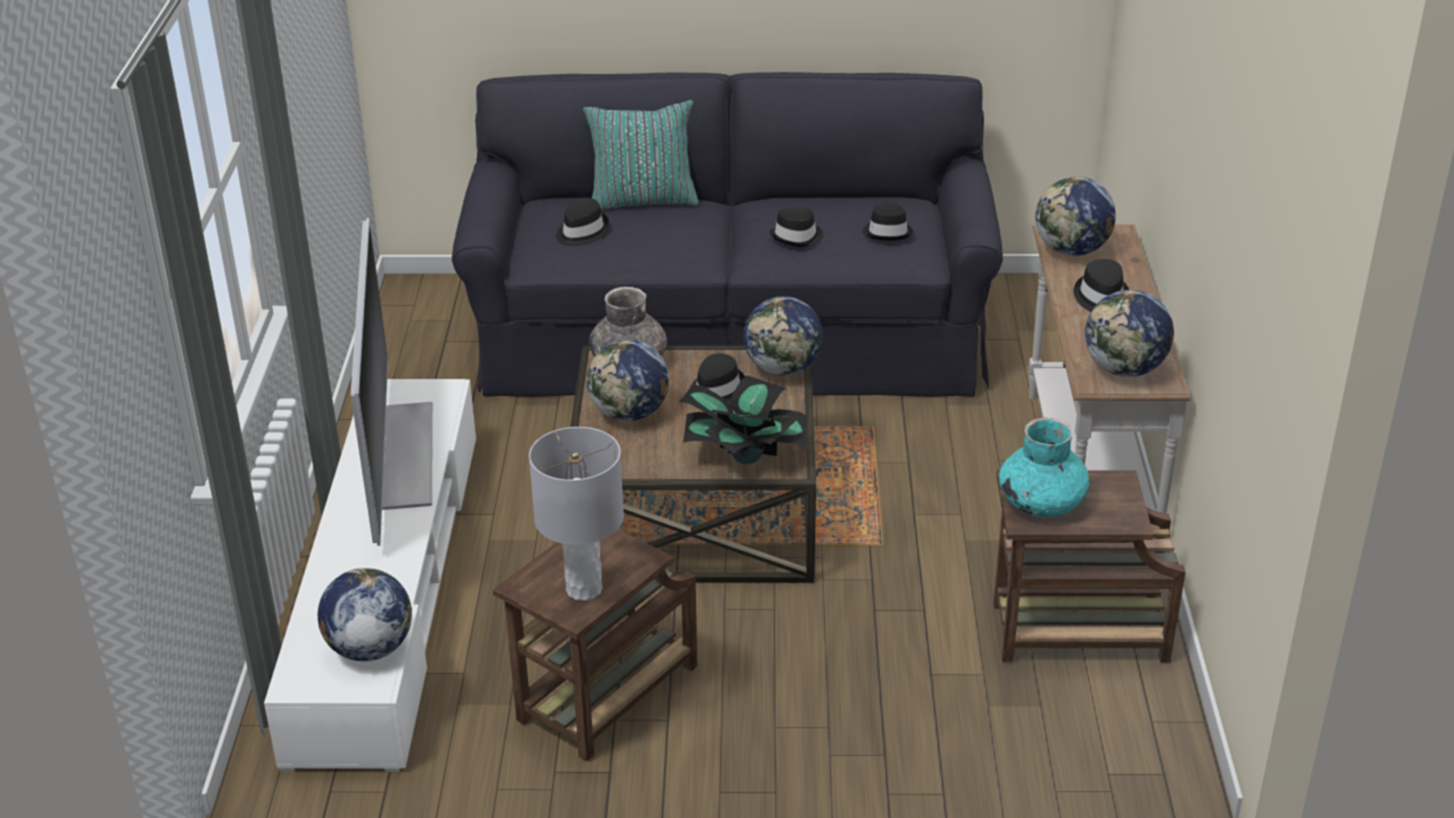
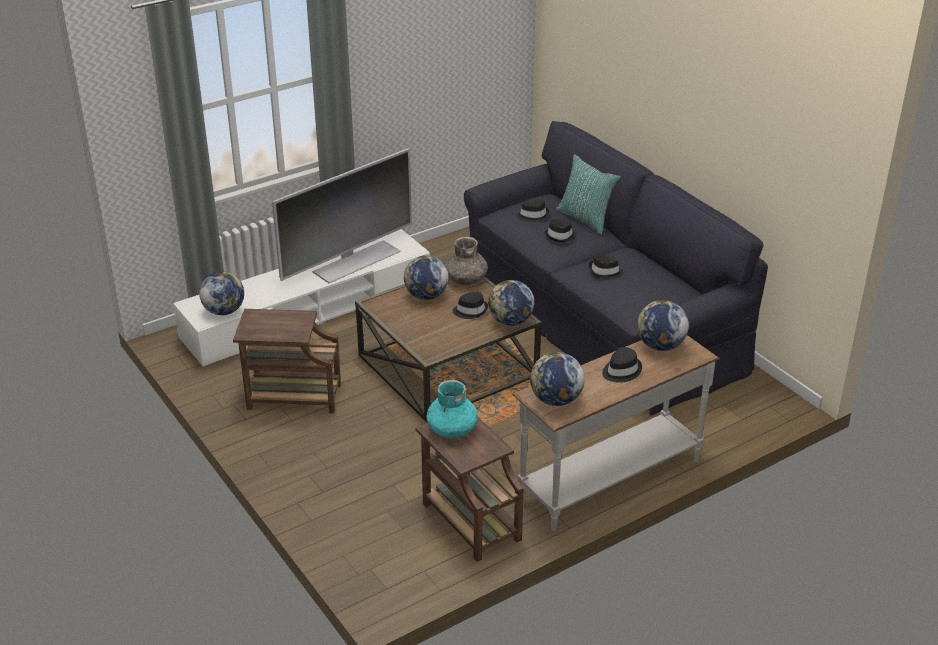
camera: 55 degrees right, 0 degrees up
grey table lamp [529,427,624,601] -> none
potted plant [679,376,807,464] -> none
black hat [862,202,913,241] -> black hat moved to [544,219,577,242]

